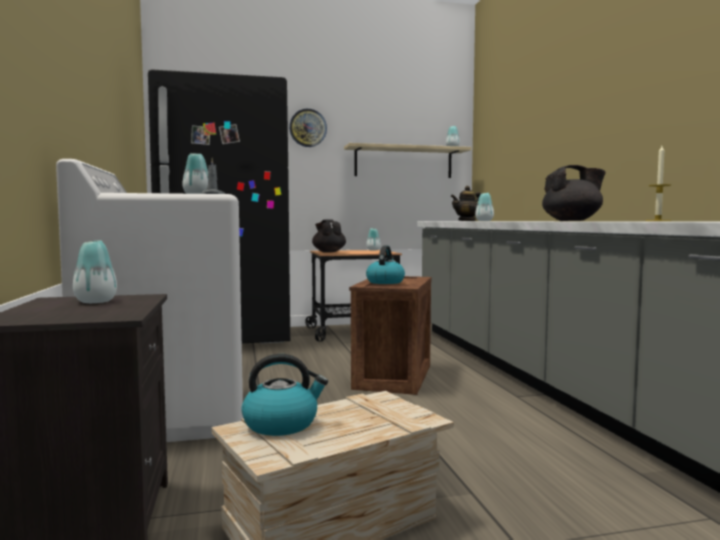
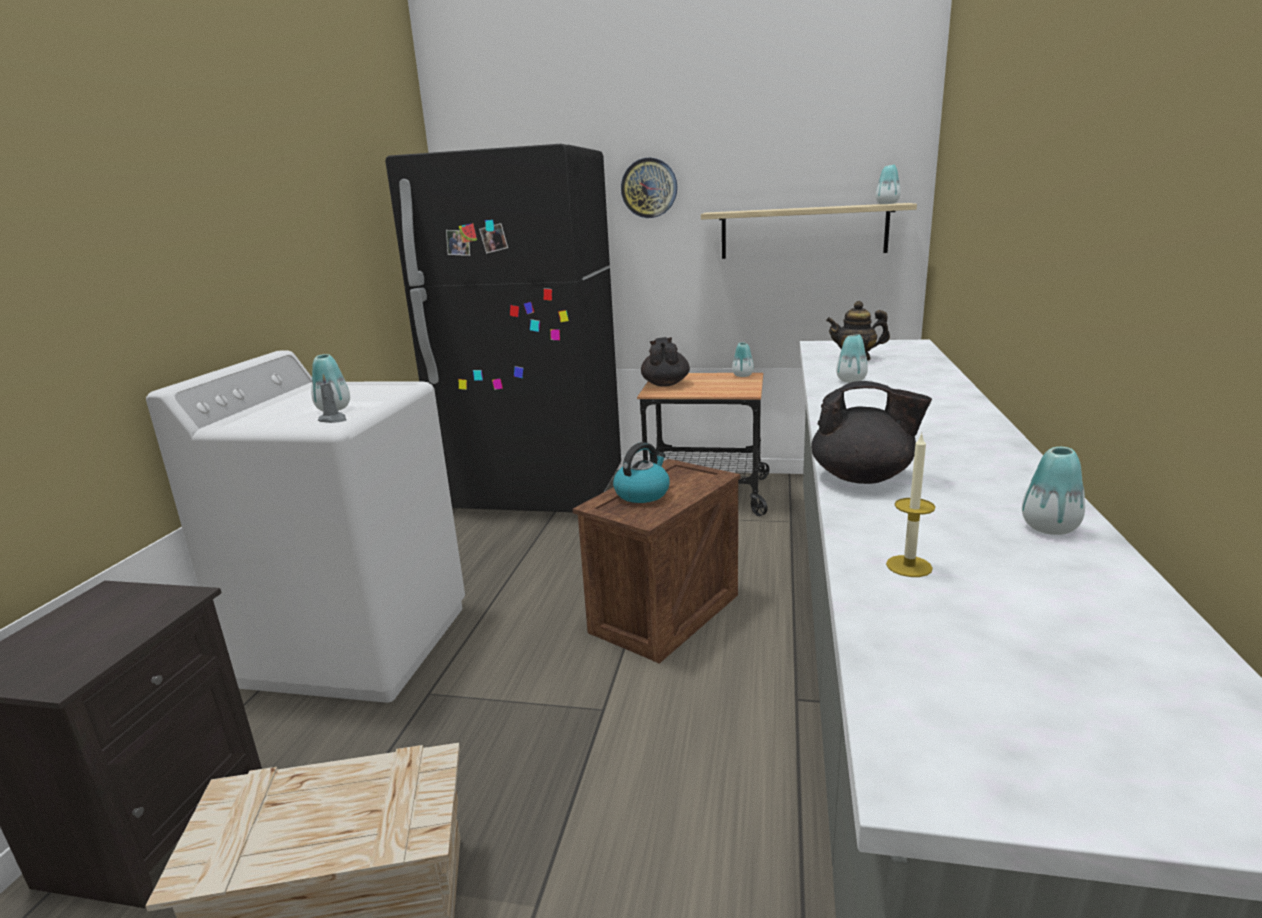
camera: 25 degrees right, 15 degrees up
vase [73,240,117,303] -> vase moved to [1022,447,1085,535]
kettle [241,354,328,436] -> none

